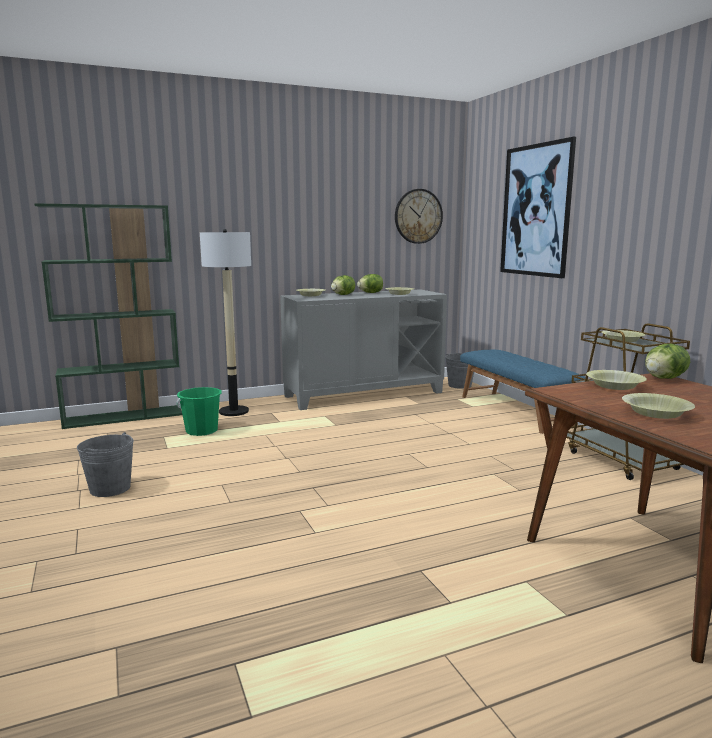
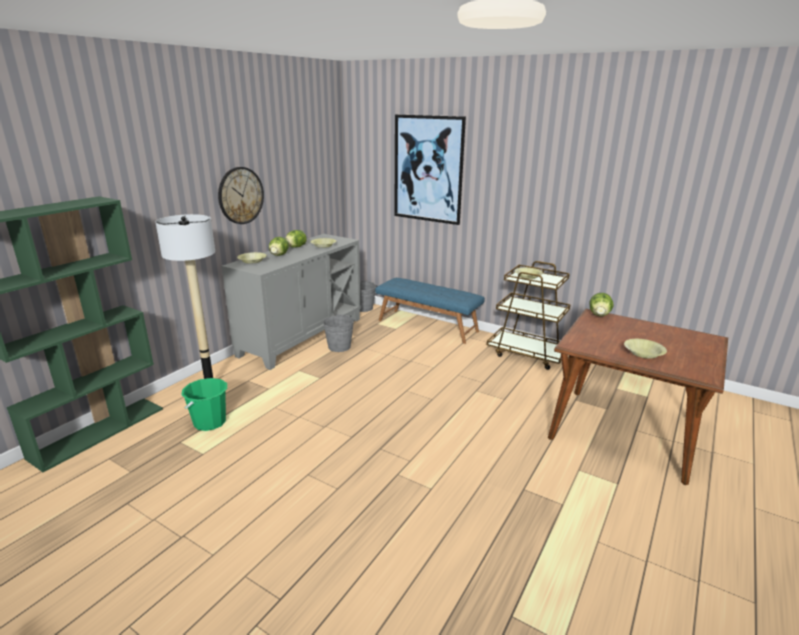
camera: 35 degrees left, 10 degrees up
grey bucket [77,432,134,497] -> grey bucket moved to [323,314,354,352]
wall clock [395,189,443,244] -> wall clock moved to [218,167,264,224]
yellow bowl [586,370,647,390] -> none

